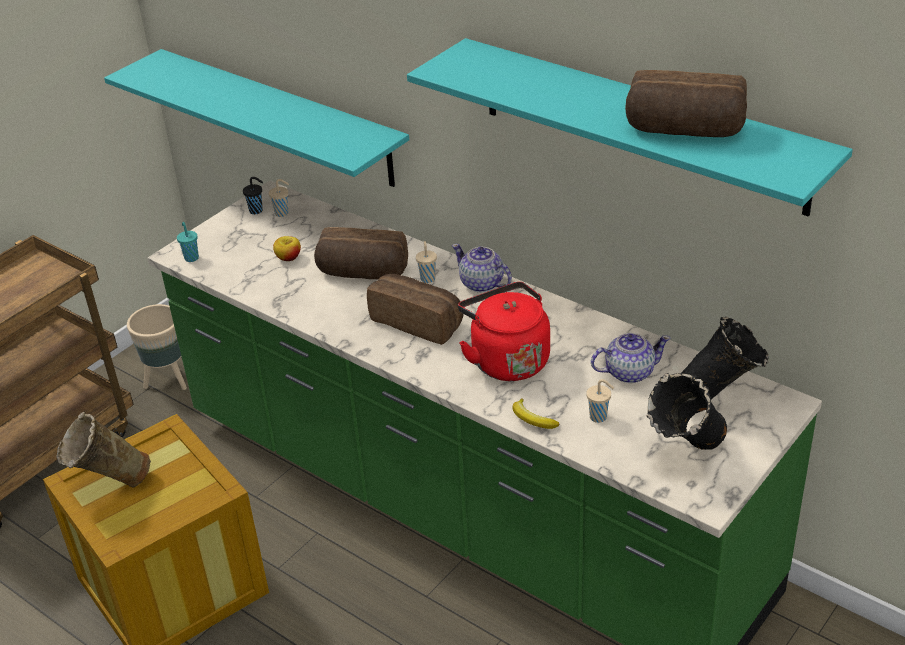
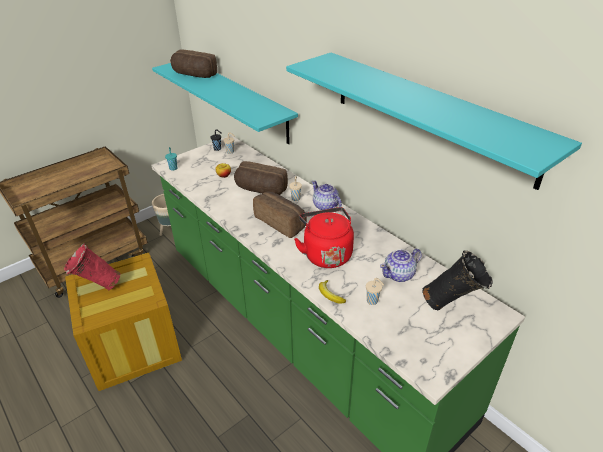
camera: 10 degrees right, 0 degrees up
beige vase [57,412,151,488] -> red vase [64,243,120,290]
teapot [591,333,671,383] -> teapot turned 150 degrees clockwise [380,249,421,282]
bread [625,70,747,137] -> bread moved to [170,49,217,78]
black vase [647,373,727,450] -> none

